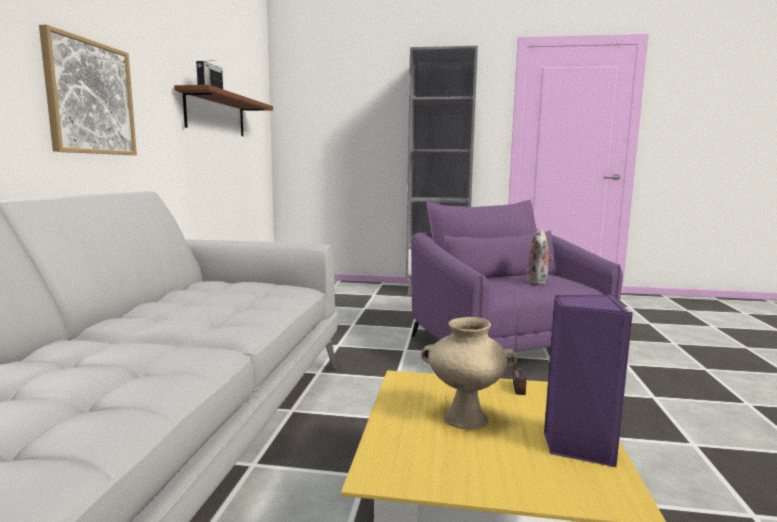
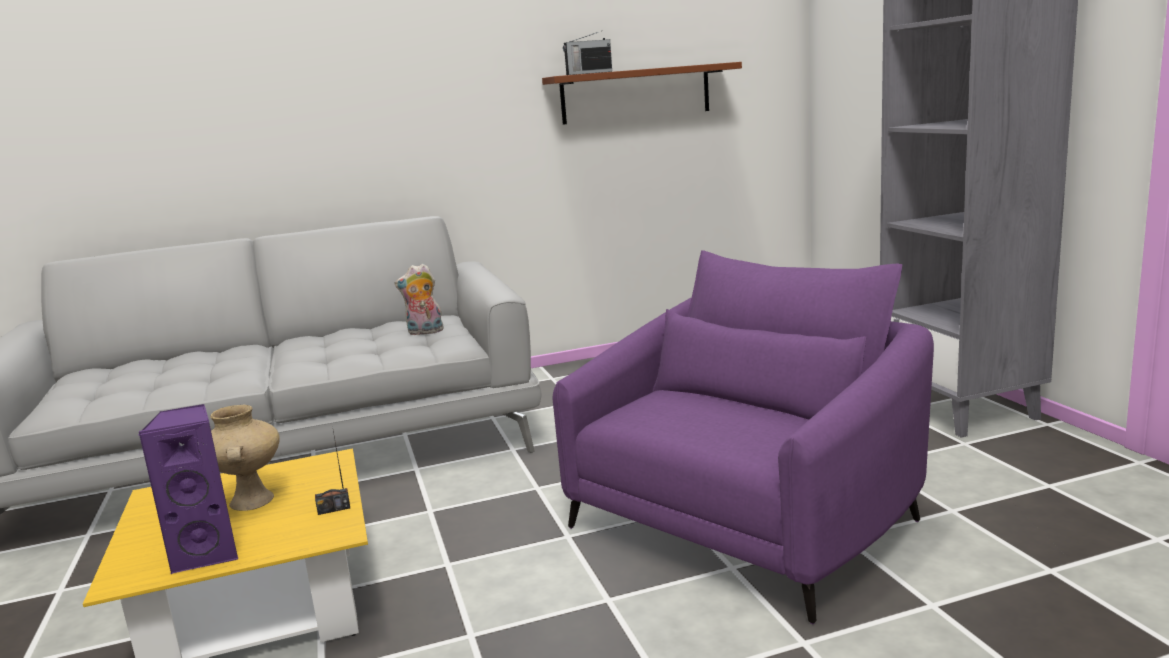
camera: 65 degrees right, 5 degrees up
picture [39,25,137,155] -> none
plush toy [526,228,553,285] -> plush toy moved to [395,264,444,336]

